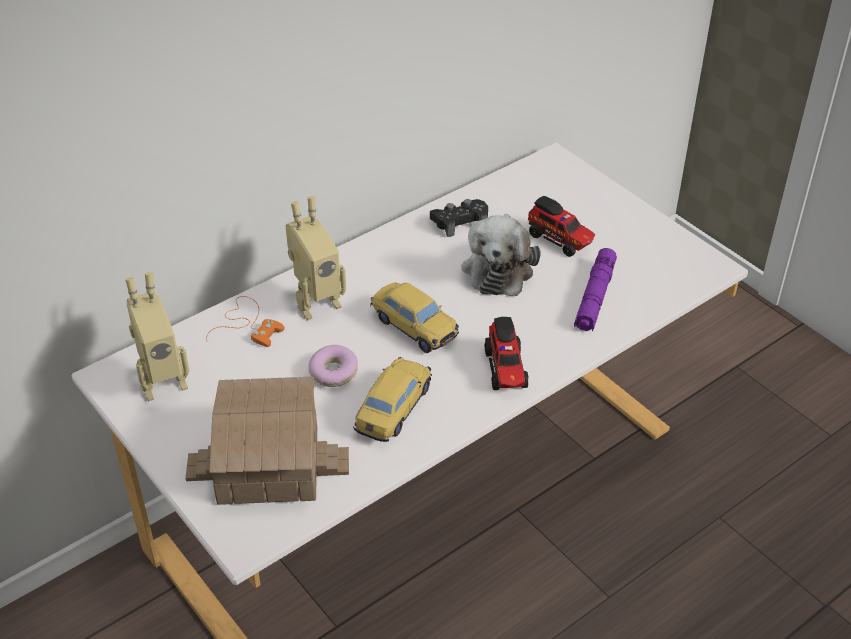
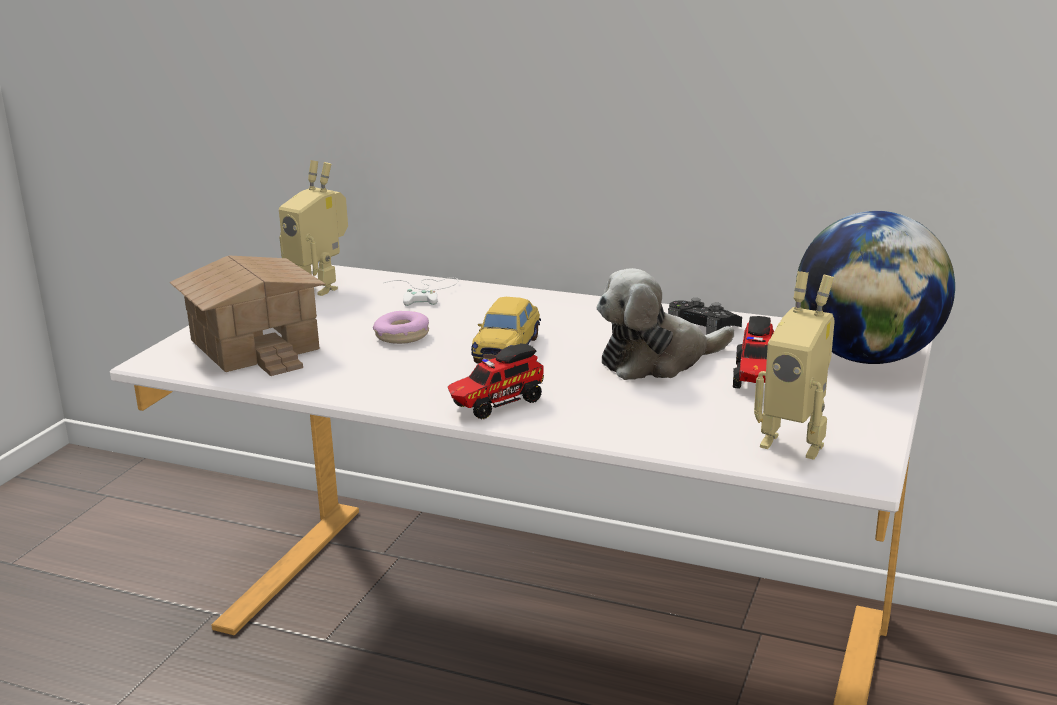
camera: 60 degrees right, 20 degrees down
orange game controller [206,296,285,347] -> white game controller [384,277,458,306]
toy robot [285,196,346,320] -> toy robot moved to [754,271,835,459]
toy car [353,357,432,442] -> none
purple flashlight [574,248,617,331] -> none
none -> globe [796,211,955,364]

